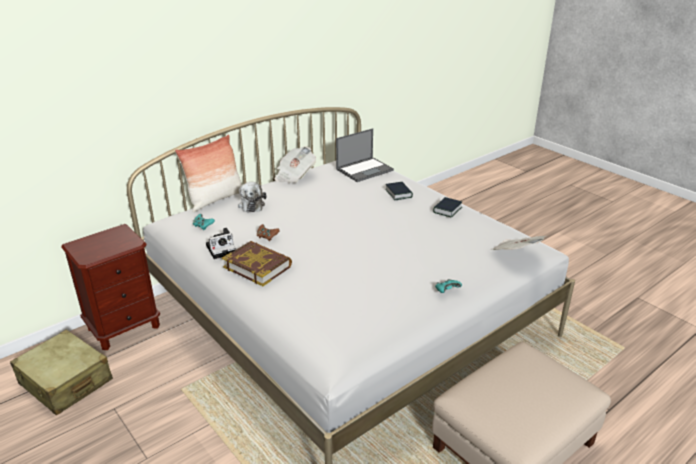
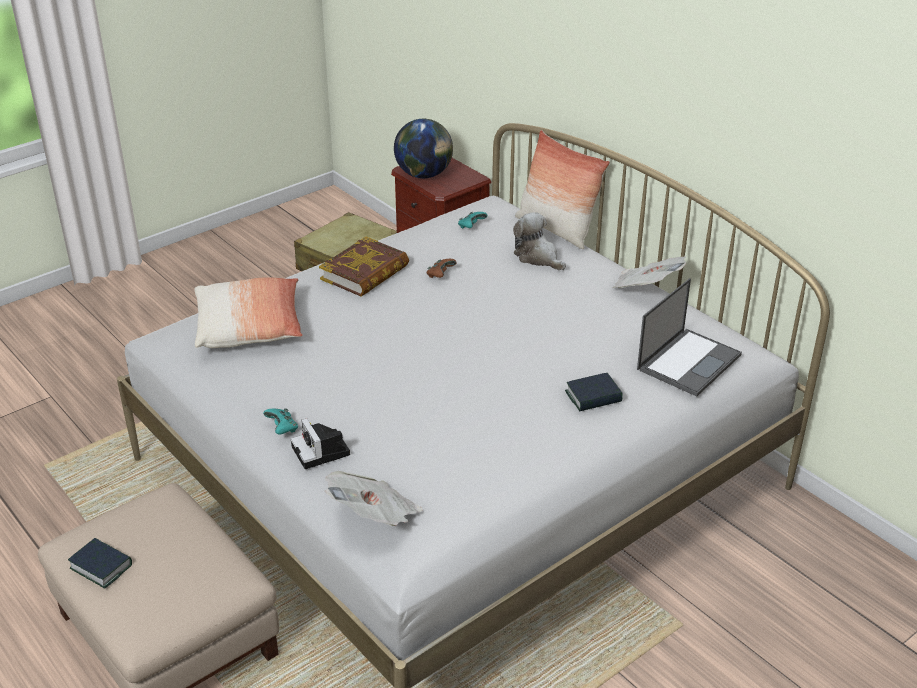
camera: 90 degrees right, 5 degrees up
camera [206,228,236,259] -> camera moved to [291,418,350,469]
plush toy [238,182,266,213] -> plush toy turned 60 degrees clockwise [513,212,566,270]
laptop [336,128,394,182] -> laptop turned 105 degrees counterclockwise [637,278,742,397]
book [433,197,462,218] -> book moved to [68,538,132,589]
none -> pillow [194,277,303,348]
none -> globe [394,119,453,178]

